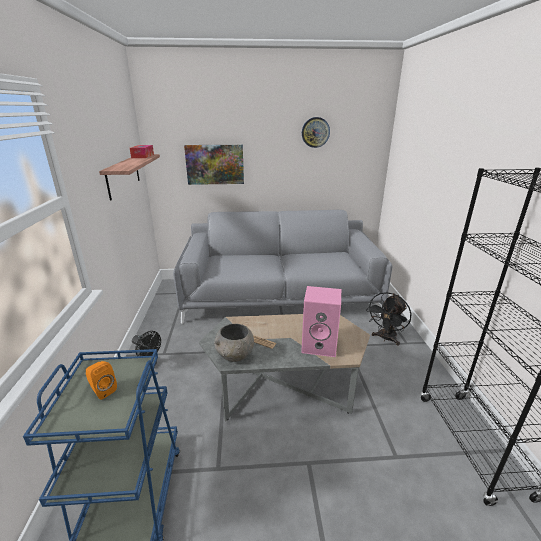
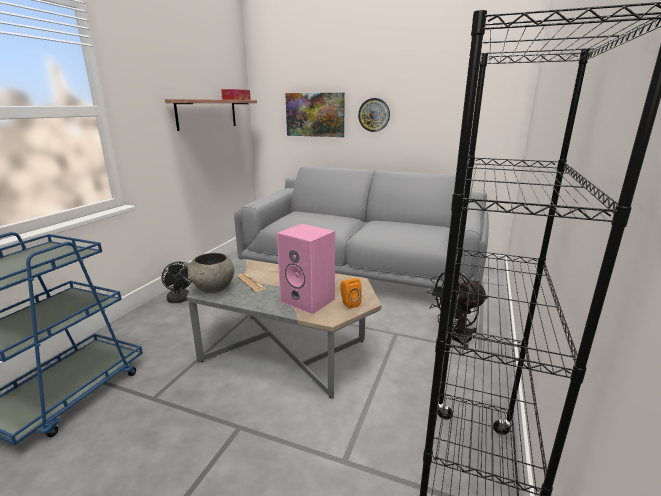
camera: 25 degrees right, 5 degrees down
orange speaker [86,361,117,400] -> orange speaker moved to [340,278,362,309]
wall clock [302,117,330,148] -> wall clock moved to [358,98,390,132]

